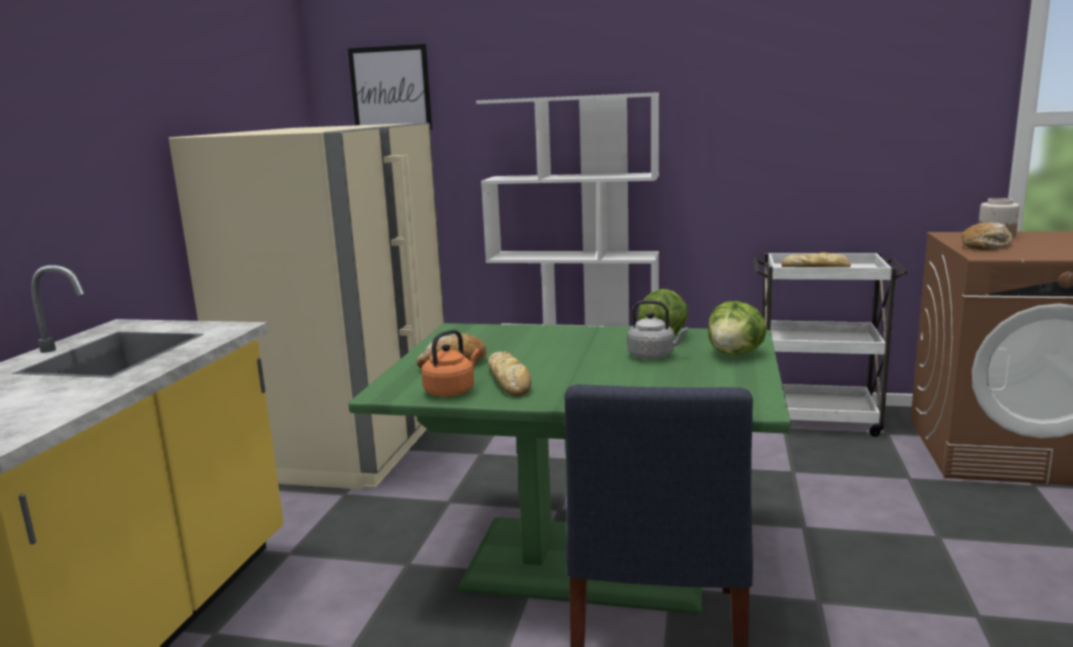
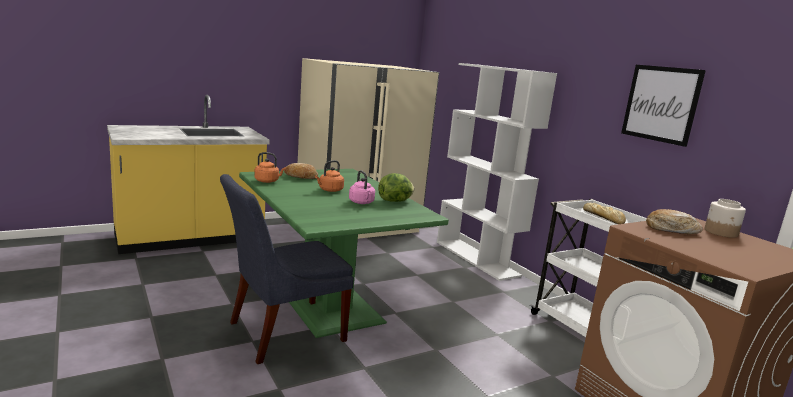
camera: 45 degrees right, 0 degrees up
picture [348,44,432,130] -> picture moved to [621,65,706,147]
bread [488,351,531,397] -> none
grey kettle [627,300,688,359] -> pink kettle [349,170,375,204]
lettuce [708,301,767,354] -> none
none -> orange kettle [315,160,344,192]

